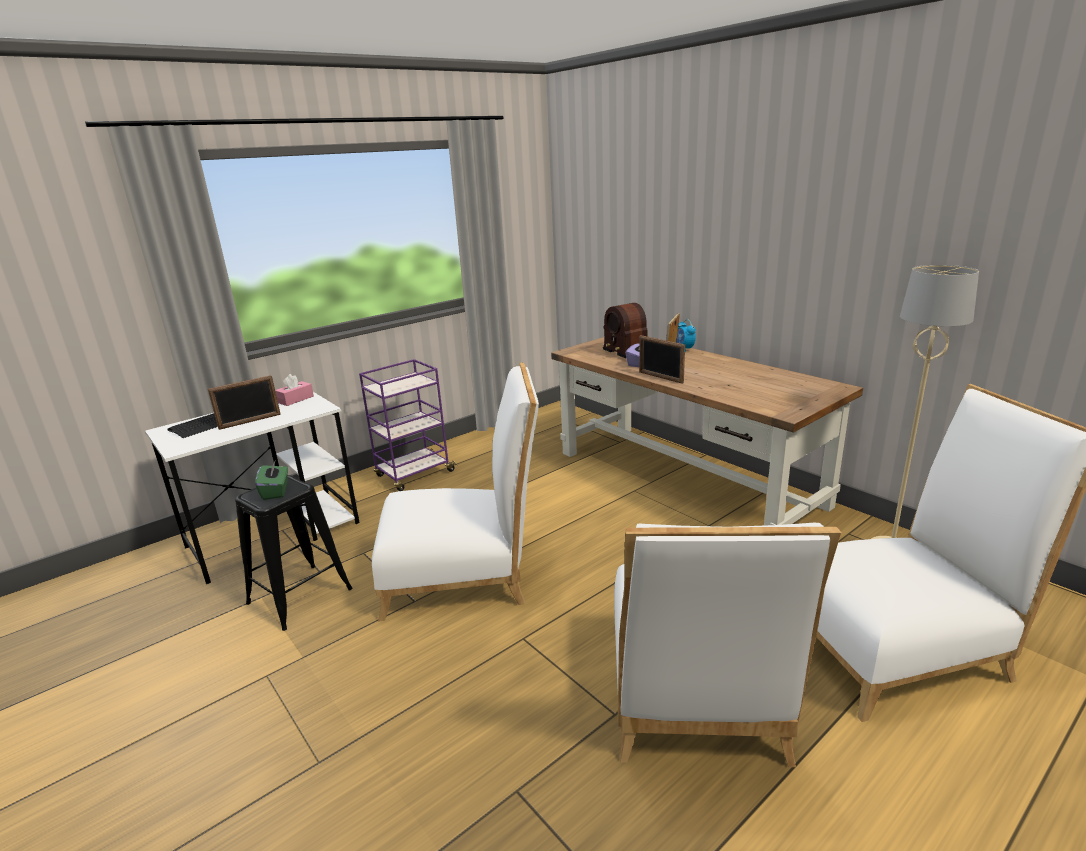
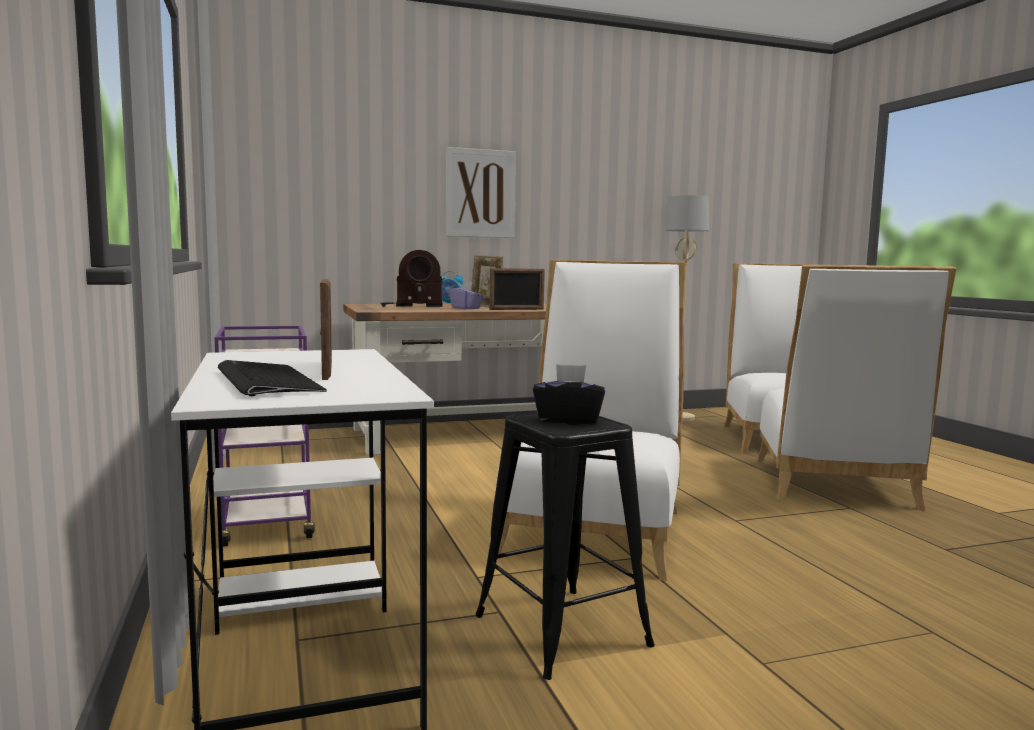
camera: 70 degrees left, 15 degrees down
green tissue box [255,459,288,500] -> black tissue box [533,364,605,424]
pink tissue box [275,374,314,406] -> none
white chair [614,523,841,767] -> white chair turned 75 degrees clockwise [757,264,957,511]
none -> picture [446,147,516,238]

